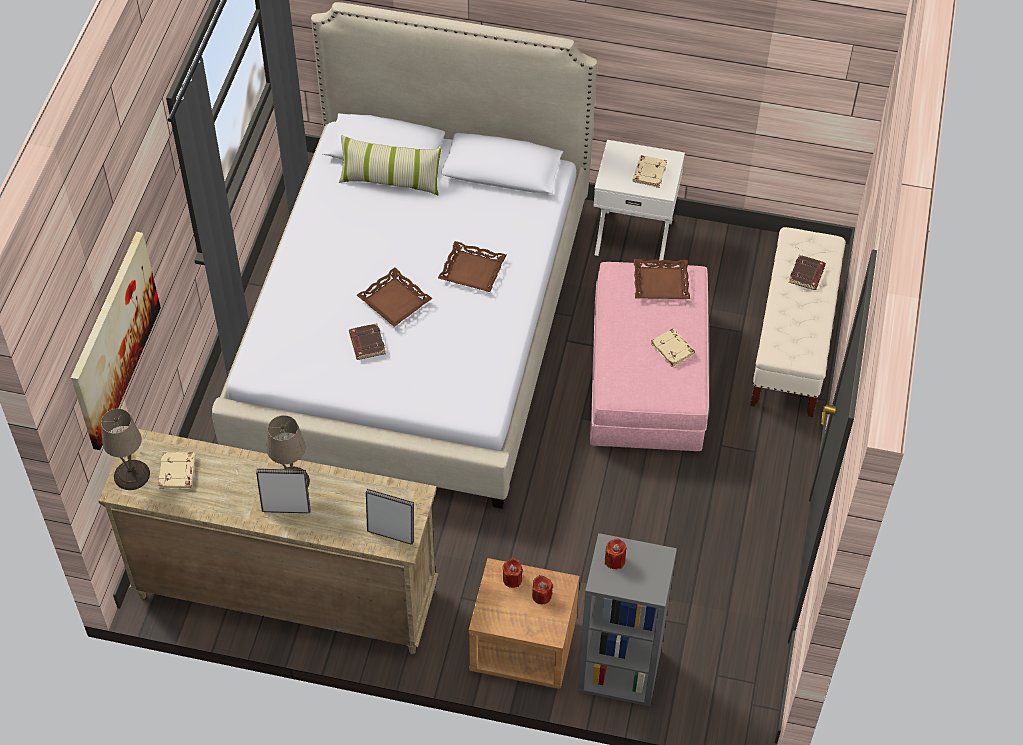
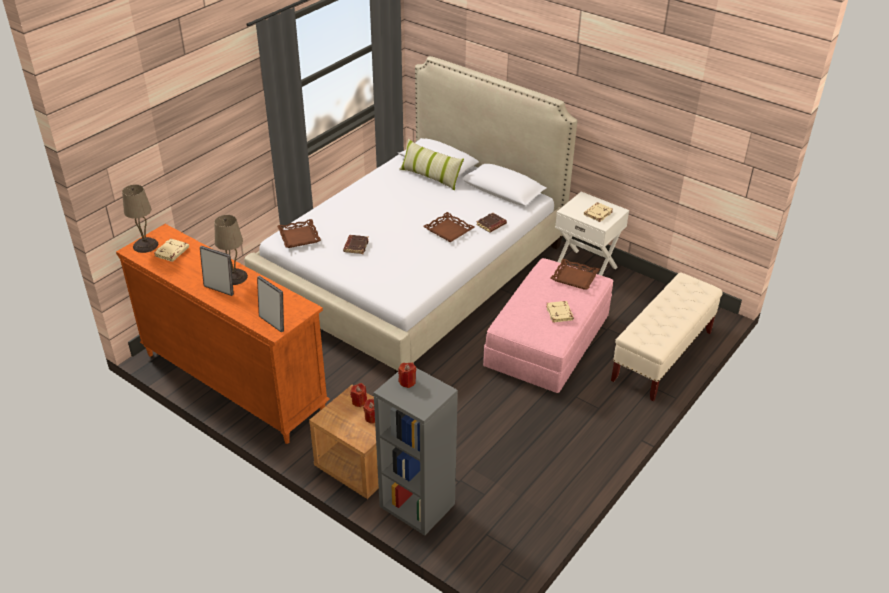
camera: 25 degrees right, 15 degrees down
picture [71,232,161,450] -> none
beige dresser [98,429,438,654] -> orange dresser [116,224,330,444]
brown tray [357,267,433,327] -> brown tray moved to [277,219,321,248]
brown book [789,255,826,290] -> brown book moved to [476,213,507,233]

